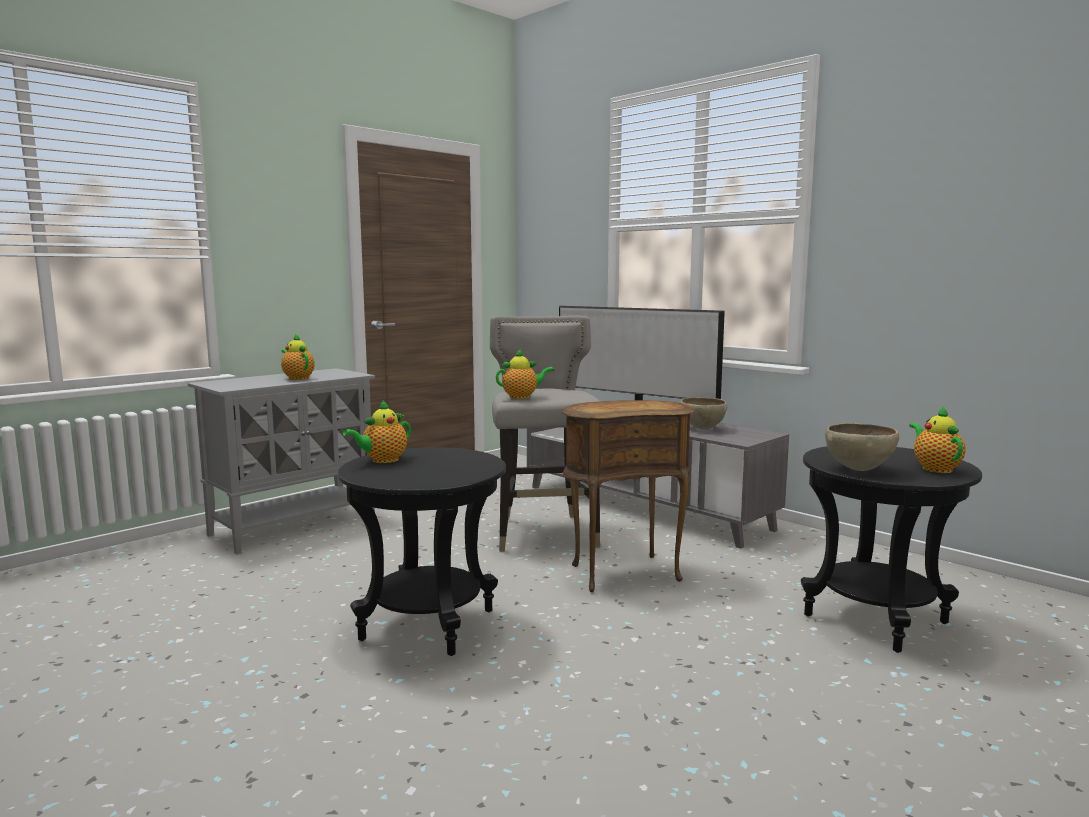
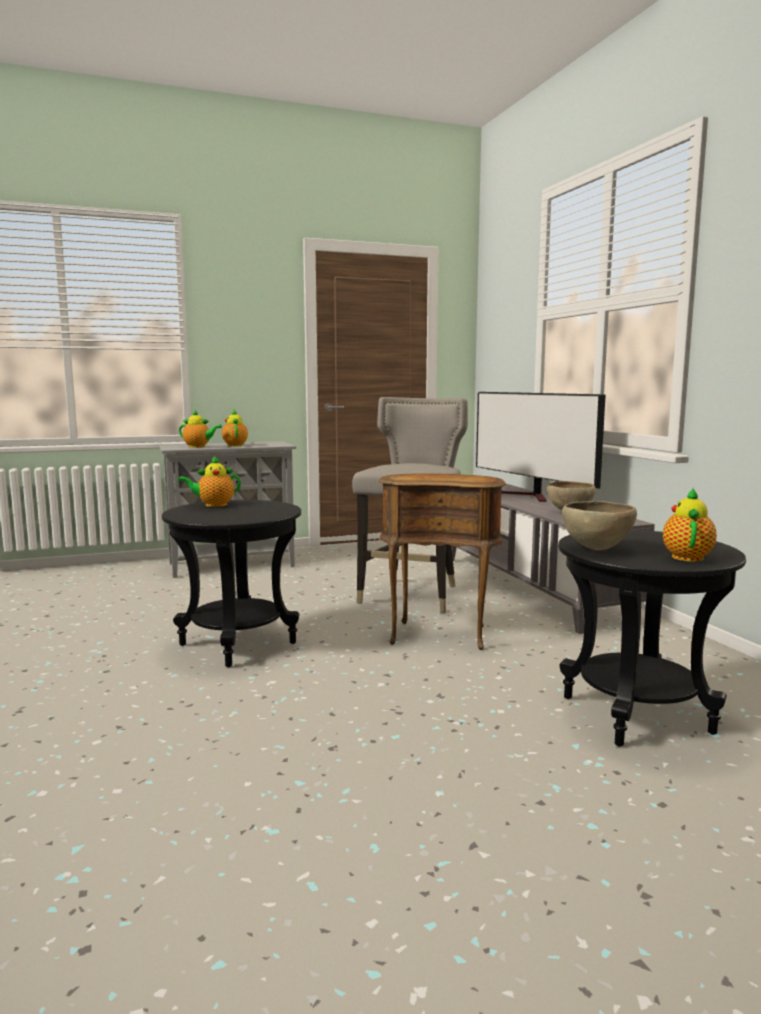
camera: 25 degrees right, 0 degrees up
teapot [496,349,554,399] -> teapot moved to [179,410,222,448]

